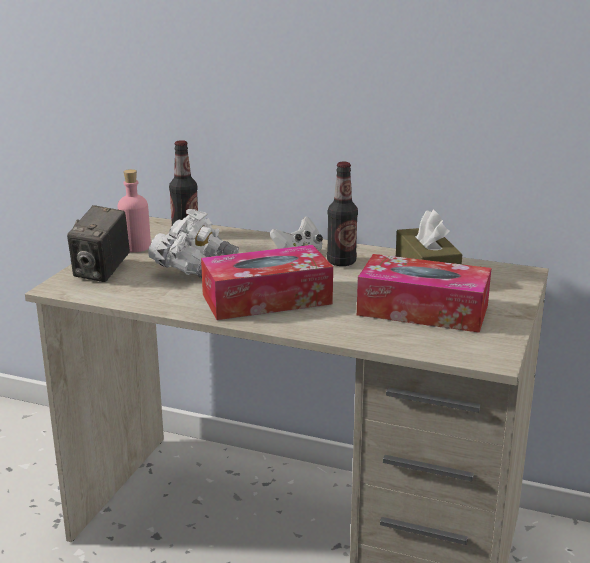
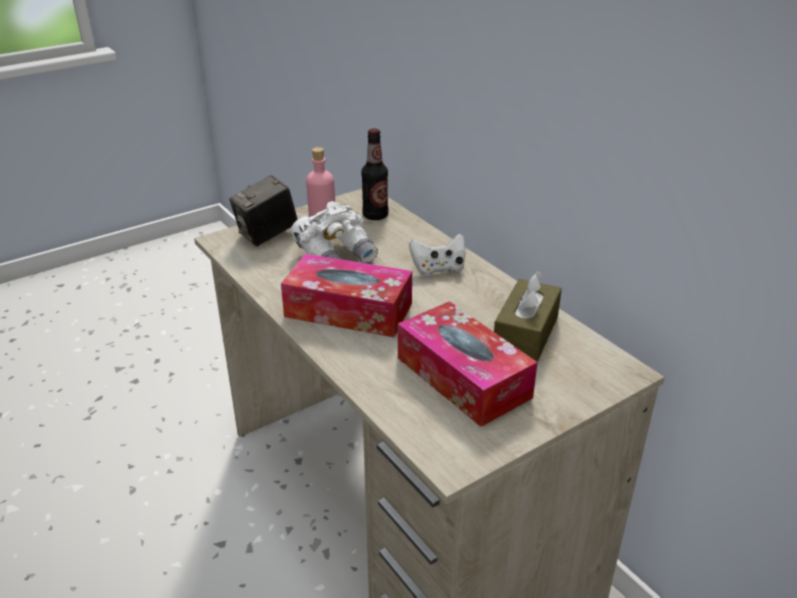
camera: 35 degrees right, 10 degrees up
bottle [327,162,358,266] -> none

